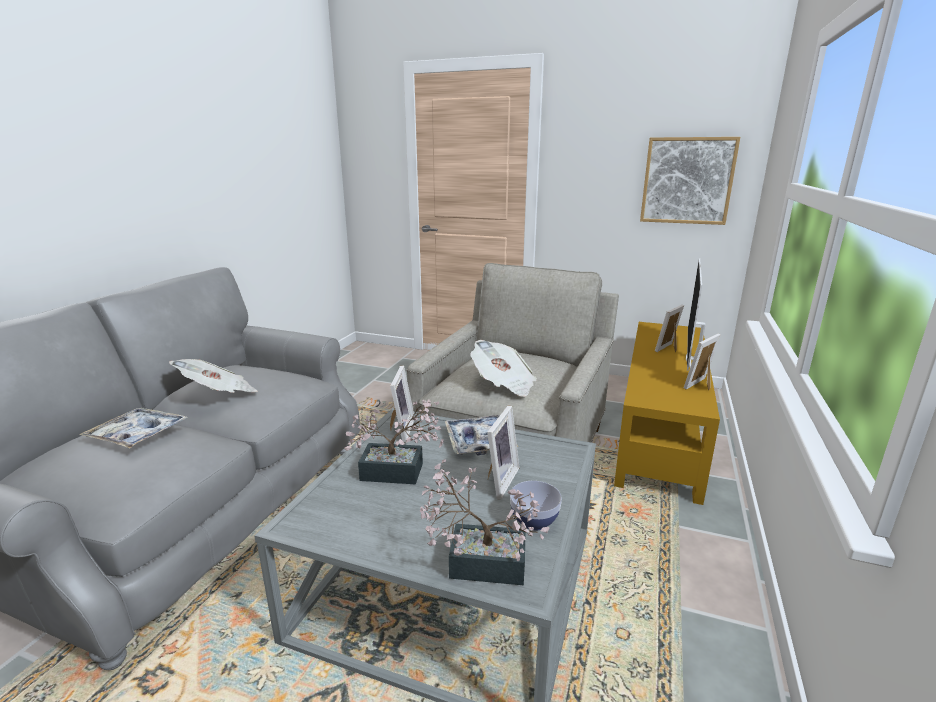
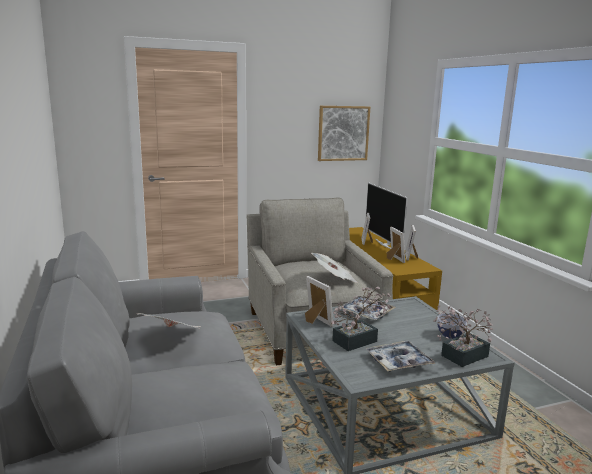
camera: 40 degrees left, 5 degrees down
tray [79,408,188,448] -> tray moved to [365,341,436,372]
picture frame [487,406,520,500] -> picture frame moved to [387,227,405,263]

